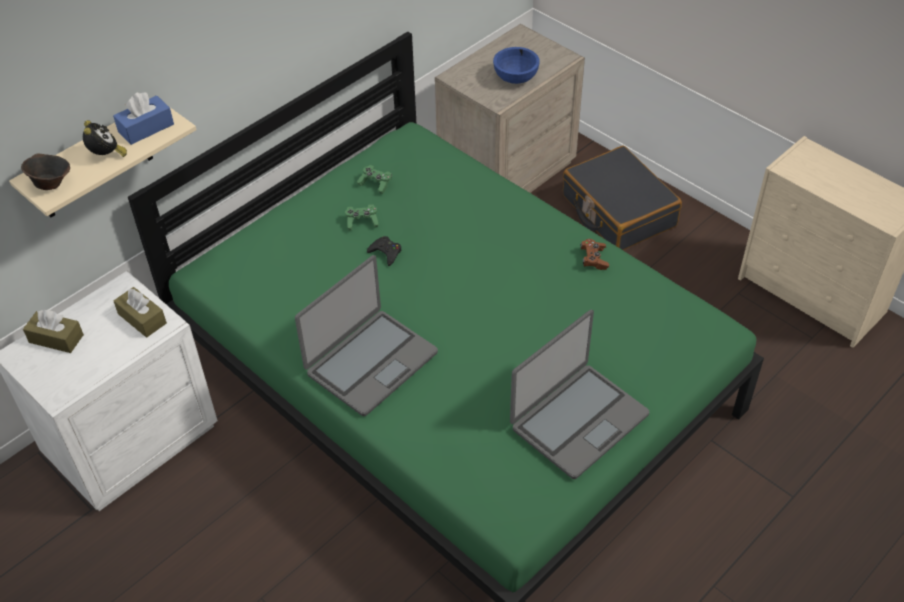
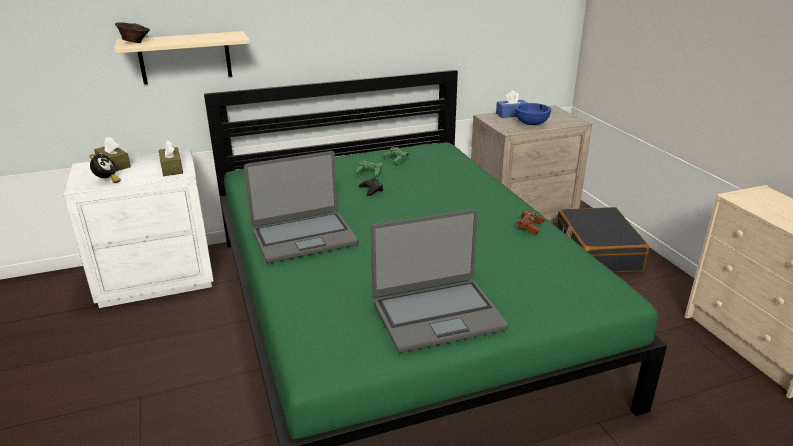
camera: 25 degrees right, 20 degrees down
alarm clock [83,120,127,157] -> alarm clock moved to [90,152,121,183]
blue tissue box [113,92,174,145] -> blue tissue box moved to [496,90,527,118]

